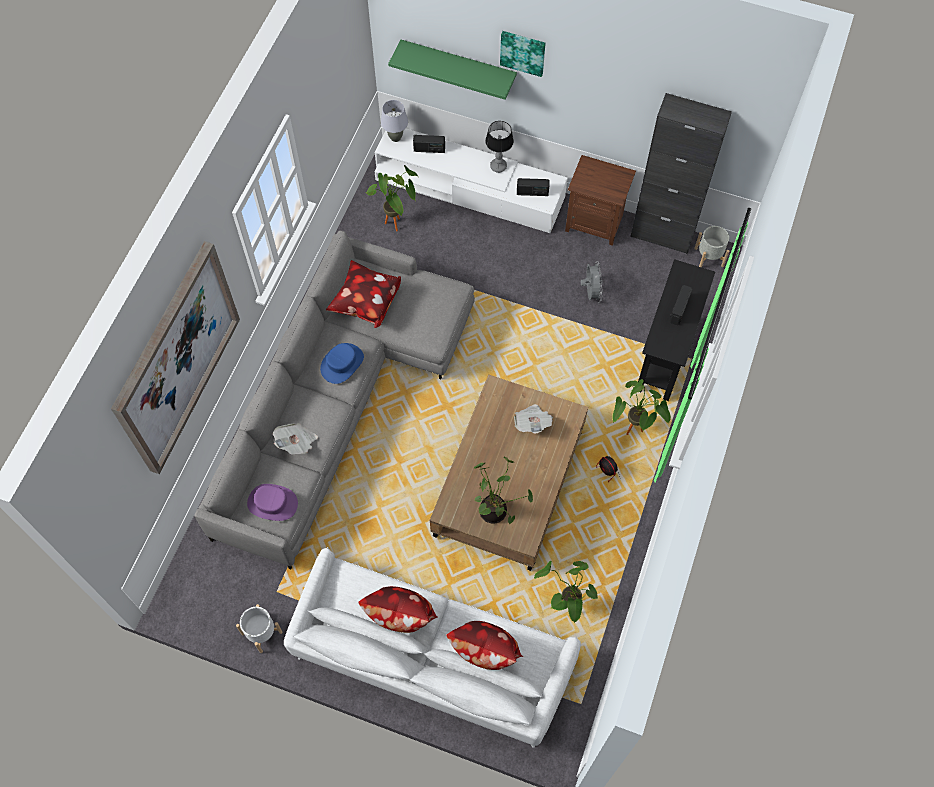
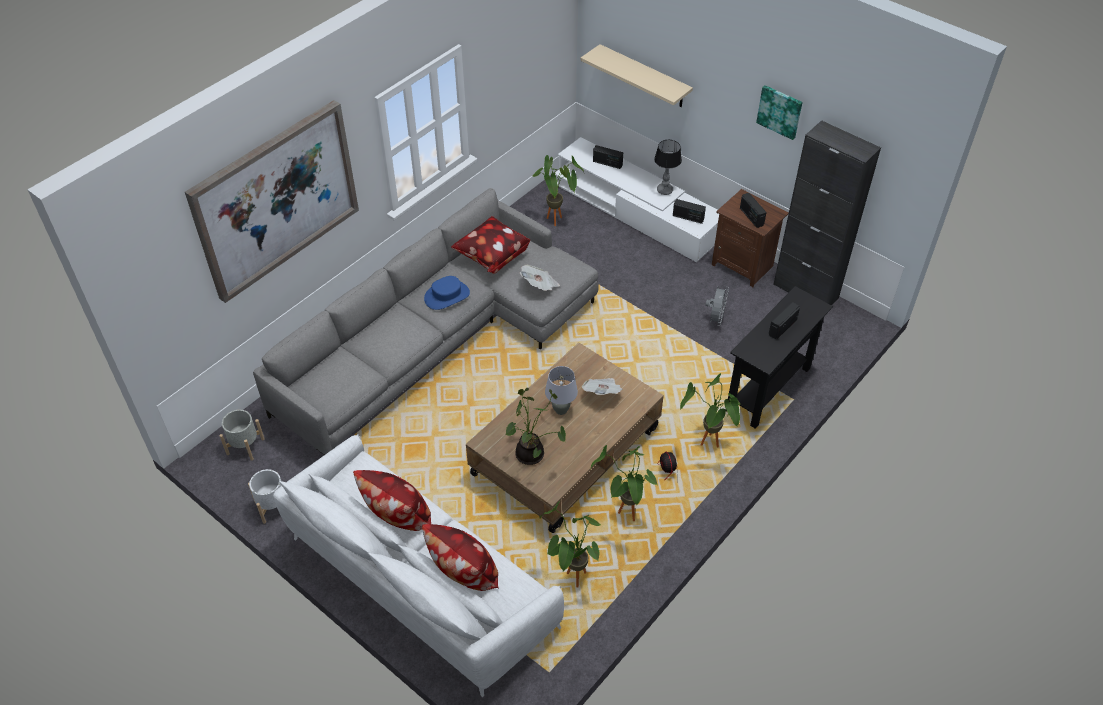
camera: 20 degrees right, 15 degrees down
purple hat [247,484,298,521] -> none
newspaper [273,423,318,455] -> newspaper moved to [520,265,560,291]
grey table lamp [381,100,408,142] -> grey table lamp moved to [545,366,578,415]
green shelf [388,40,517,100] -> beige shelf [580,44,693,107]
picture [500,31,546,77] -> picture moved to [756,85,803,140]
grey planter [694,226,729,268] -> grey planter moved to [220,410,265,461]
none -> potted plant [590,445,657,521]
none -> radio [740,193,767,228]

